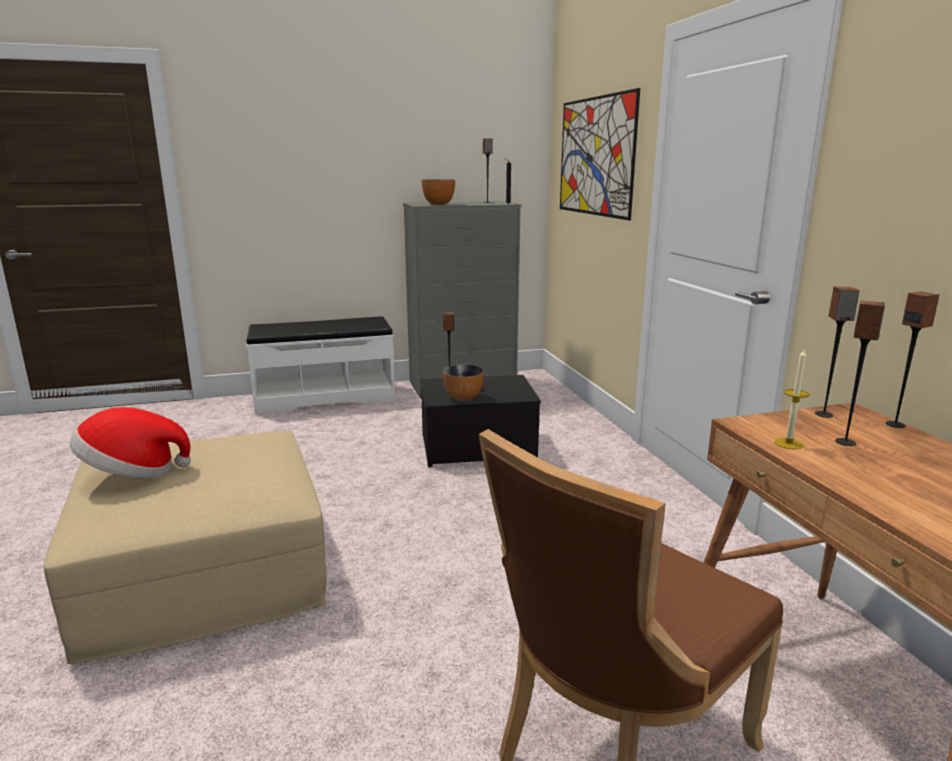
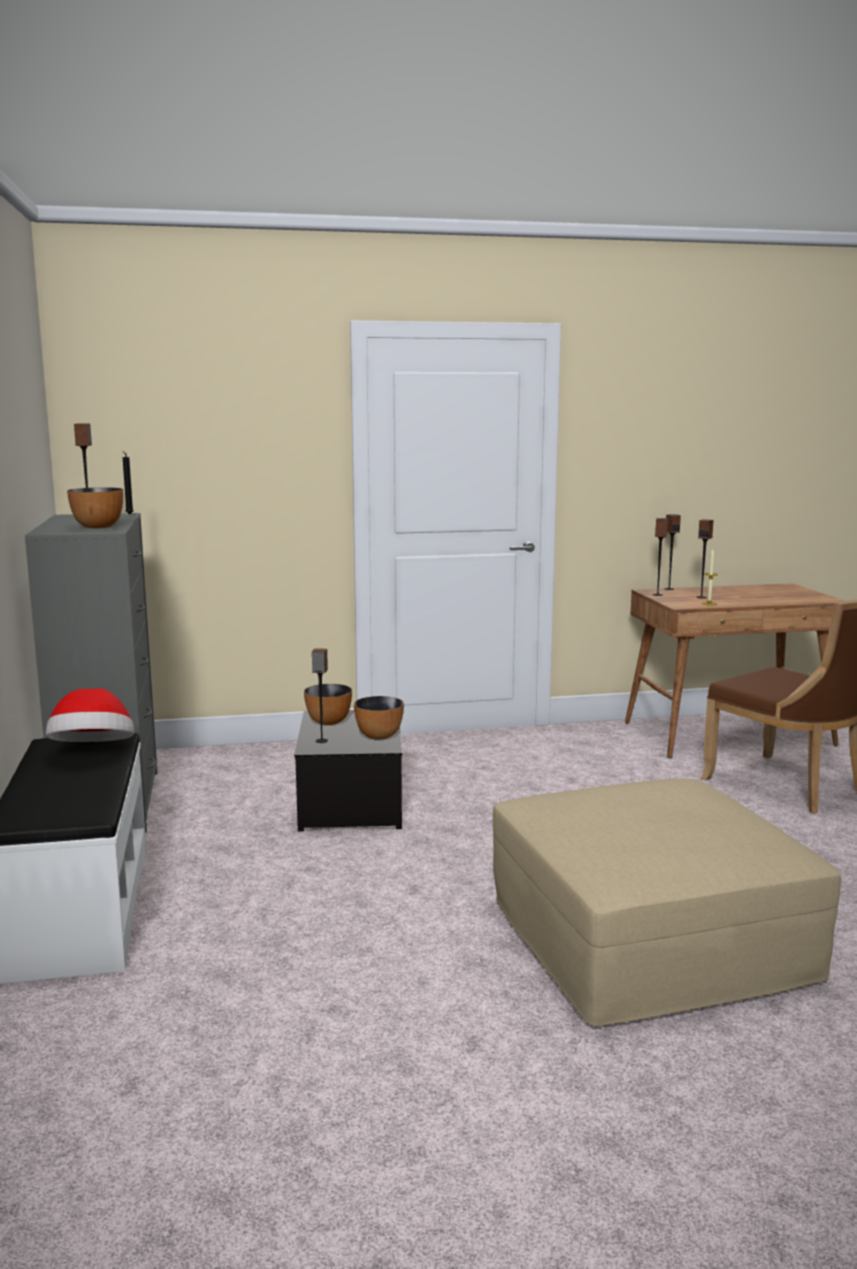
camera: 85 degrees left, 5 degrees down
hat [70,407,191,478] -> hat moved to [46,688,134,742]
picture [560,88,640,220] -> none
none -> bowl [304,684,352,725]

